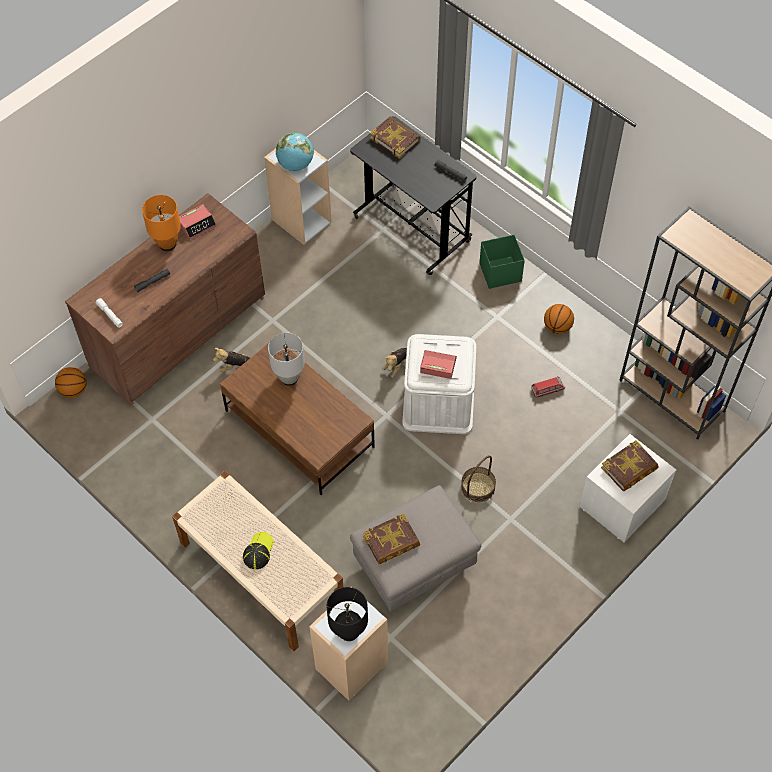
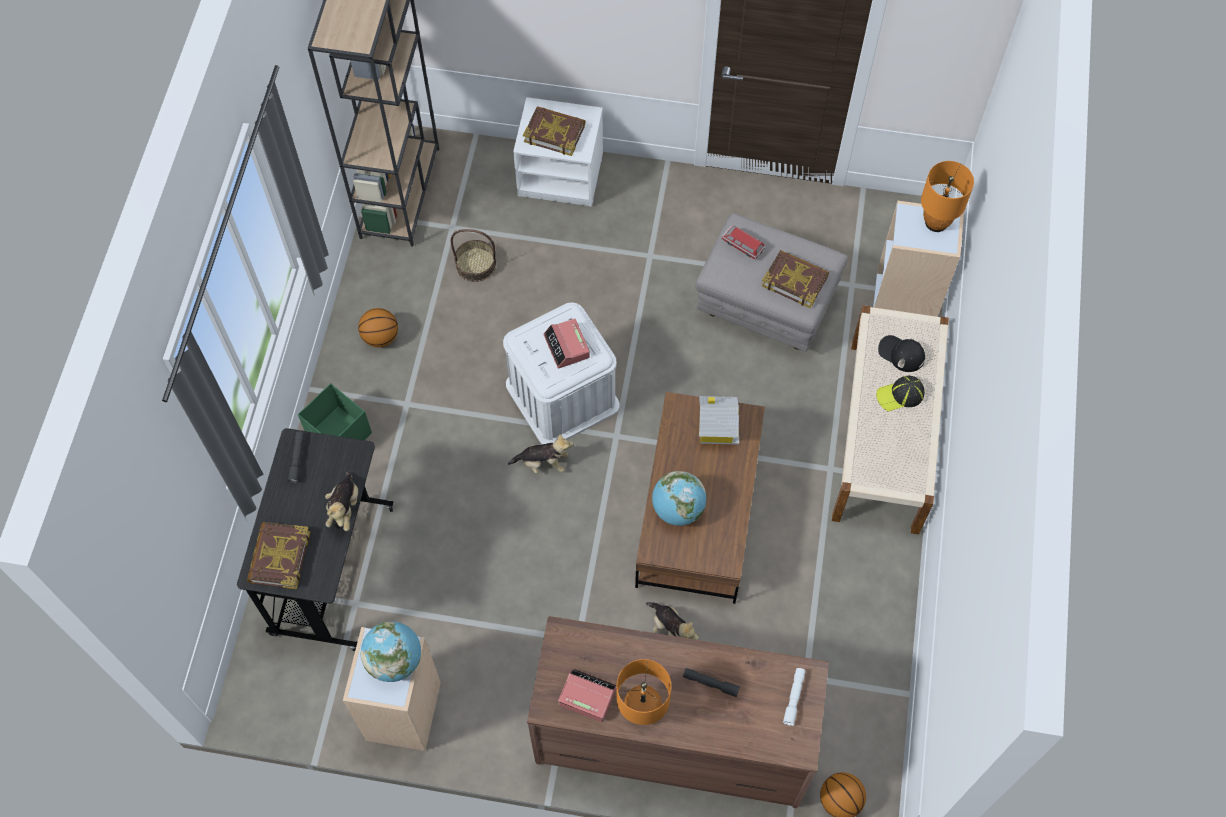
camera: 125 degrees left, 5 degrees up
white table lamp [268,333,305,386] -> globe [652,471,706,526]
black table lamp [327,587,368,641] -> orange table lamp [921,161,974,232]
basket [461,455,496,502] -> basket moved to [450,229,496,282]
toy car [531,377,565,398] -> toy car moved to [721,225,765,260]
none -> plush toy [325,471,358,532]
none -> toy house [699,396,739,445]
none -> black cap [878,335,925,372]

